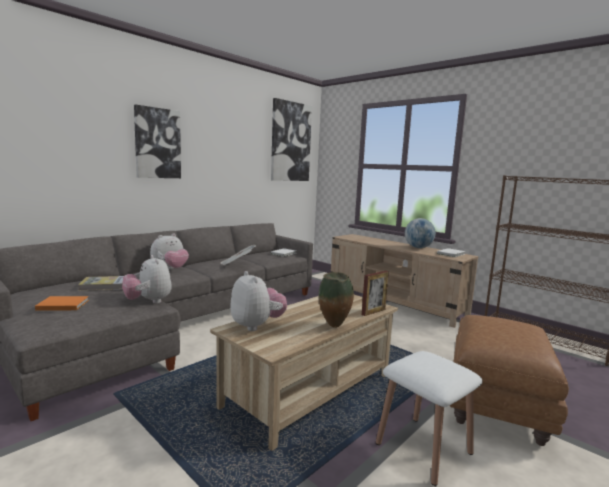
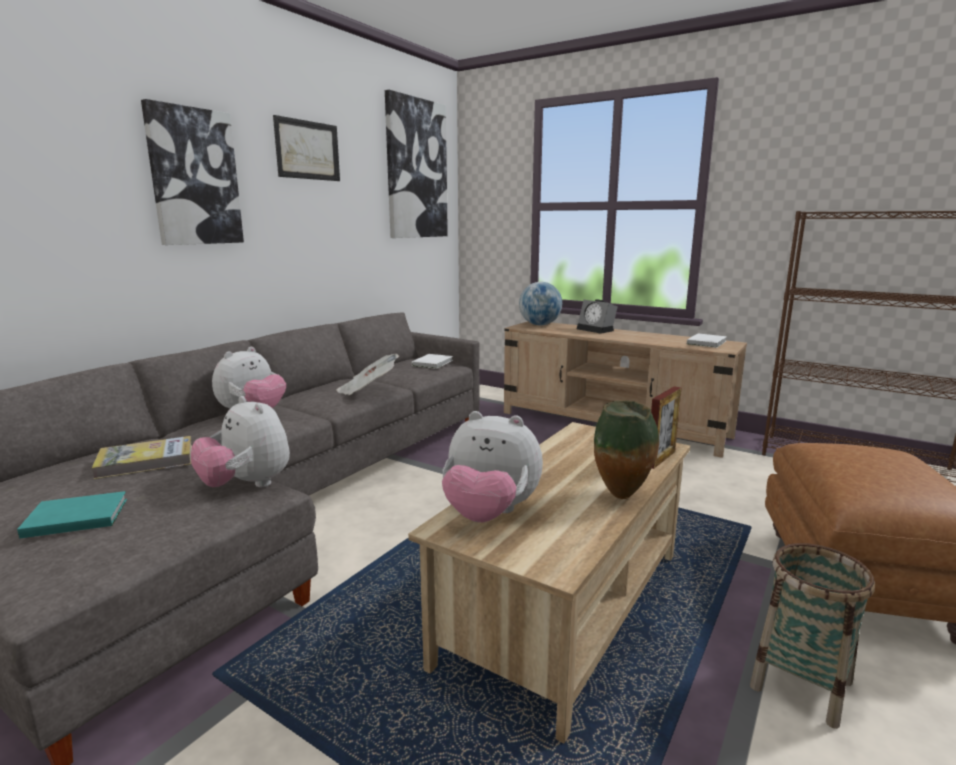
camera: 10 degrees left, 5 degrees up
orange book [35,296,89,311] -> turquoise book [17,491,127,539]
plush toy [230,271,287,331] -> plush toy turned 150 degrees clockwise [442,411,543,522]
white stool [376,351,483,486] -> basket [750,543,875,729]
globe [405,218,436,248] -> globe moved to [519,282,562,325]
none -> picture [273,115,340,181]
none -> alarm clock [577,299,617,334]

